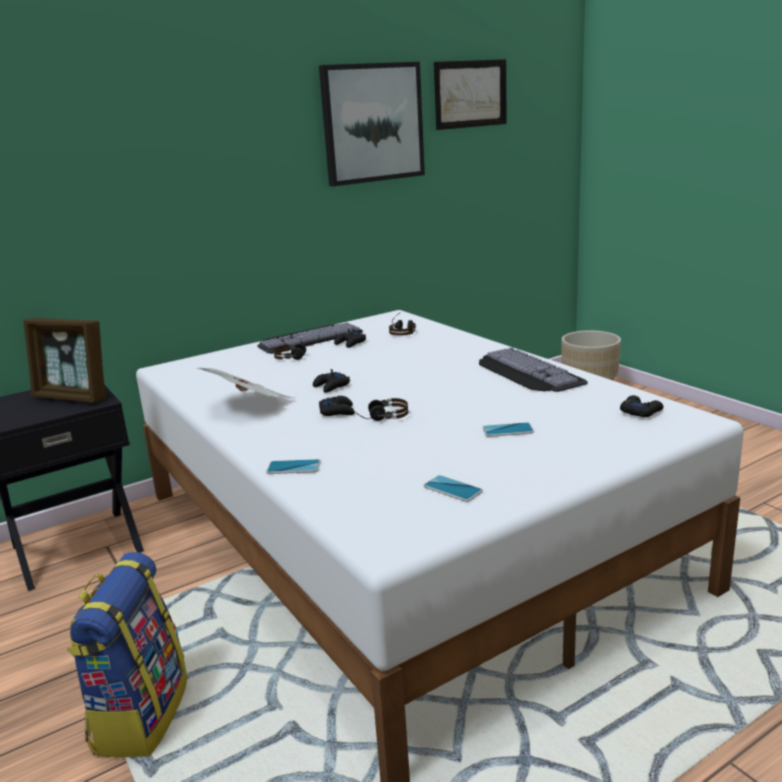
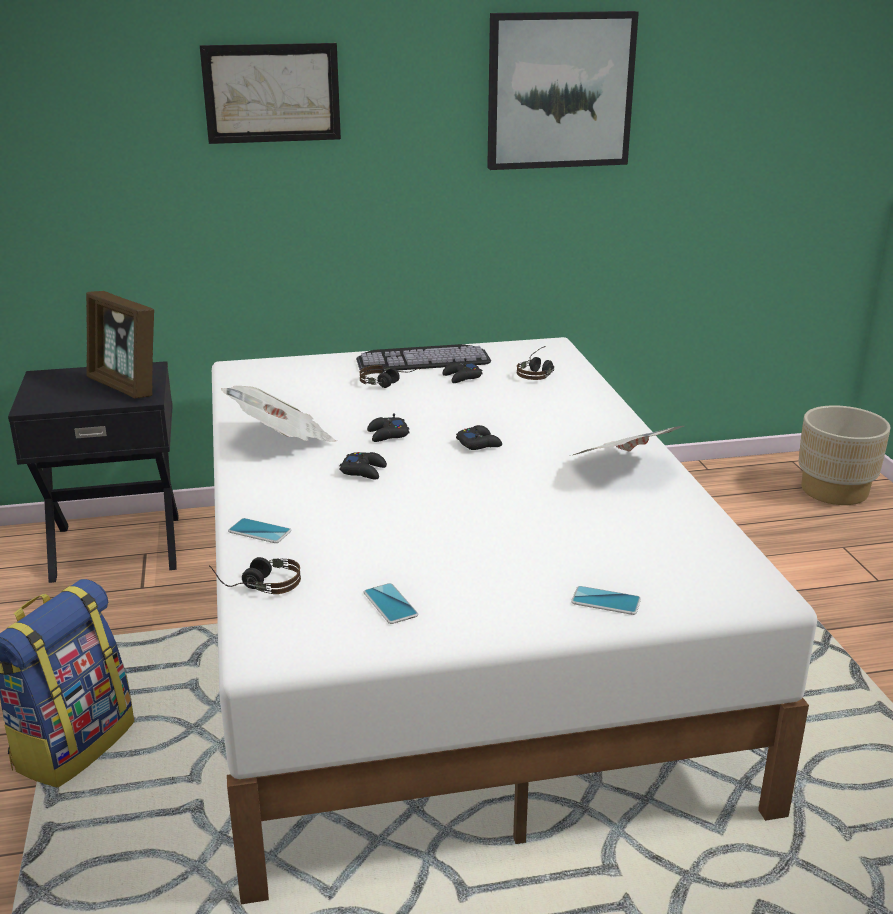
camera: 20 degrees right, 5 degrees up
headphones [349,398,408,421] -> headphones moved to [209,557,301,594]
picture [434,59,507,130] -> picture moved to [200,43,341,144]
keyboard [479,347,588,392] -> newspaper [570,426,684,456]
phone [482,422,534,437] -> phone moved to [571,586,641,615]
black game controller [620,395,663,417] -> black game controller moved to [456,425,502,450]

